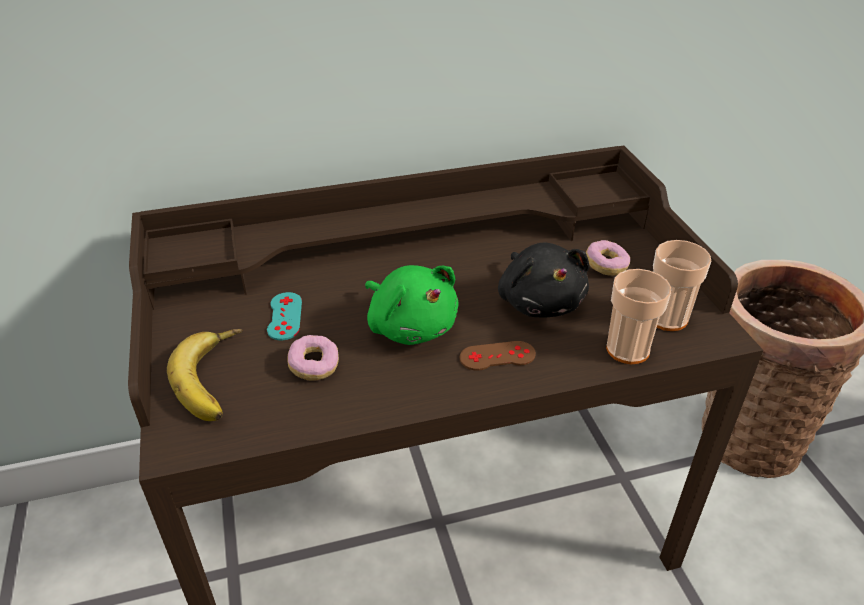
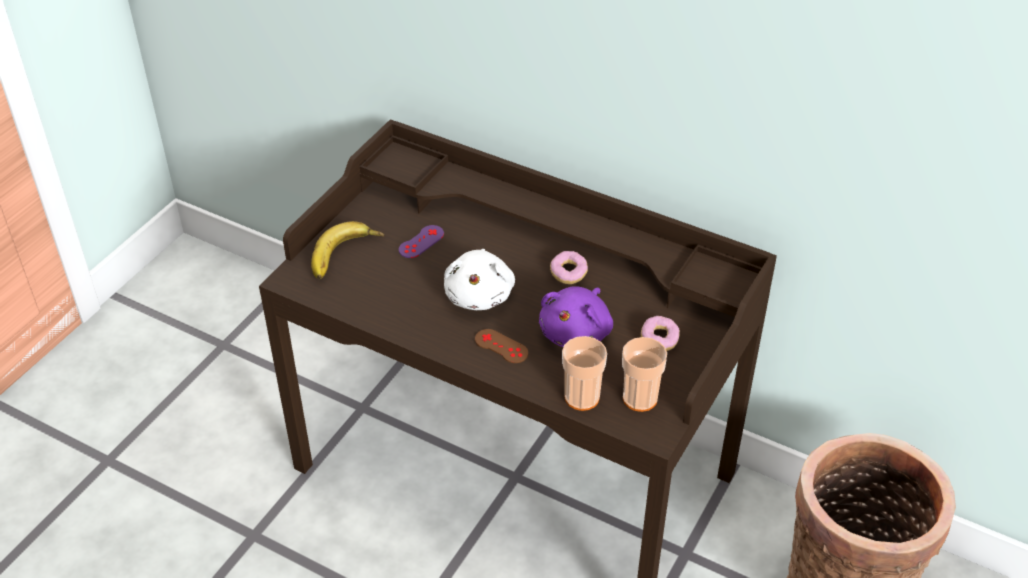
camera: 45 degrees right, 5 degrees up
turquoise game controller [267,292,302,340] -> purple game controller [399,225,444,258]
donut [287,335,339,381] -> donut moved to [550,251,588,284]
green plush toy [365,265,459,345] -> white plush toy [444,249,515,310]
black plush toy [498,243,590,317] -> purple plush toy [539,286,613,347]

